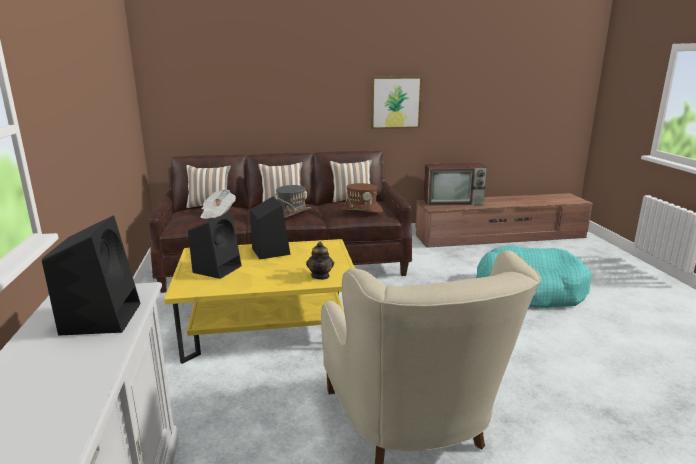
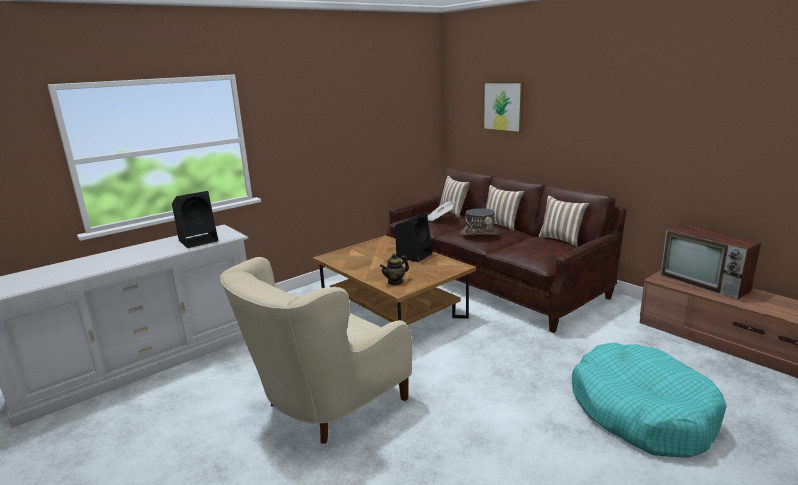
camera: 60 degrees right, 0 degrees up
yellow coffee table [164,239,355,364] -> brown coffee table [313,235,476,325]
black speaker [188,212,242,279] -> none
brown hat [341,183,383,213] -> none
picture [371,76,422,129] -> picture moved to [483,81,524,133]

